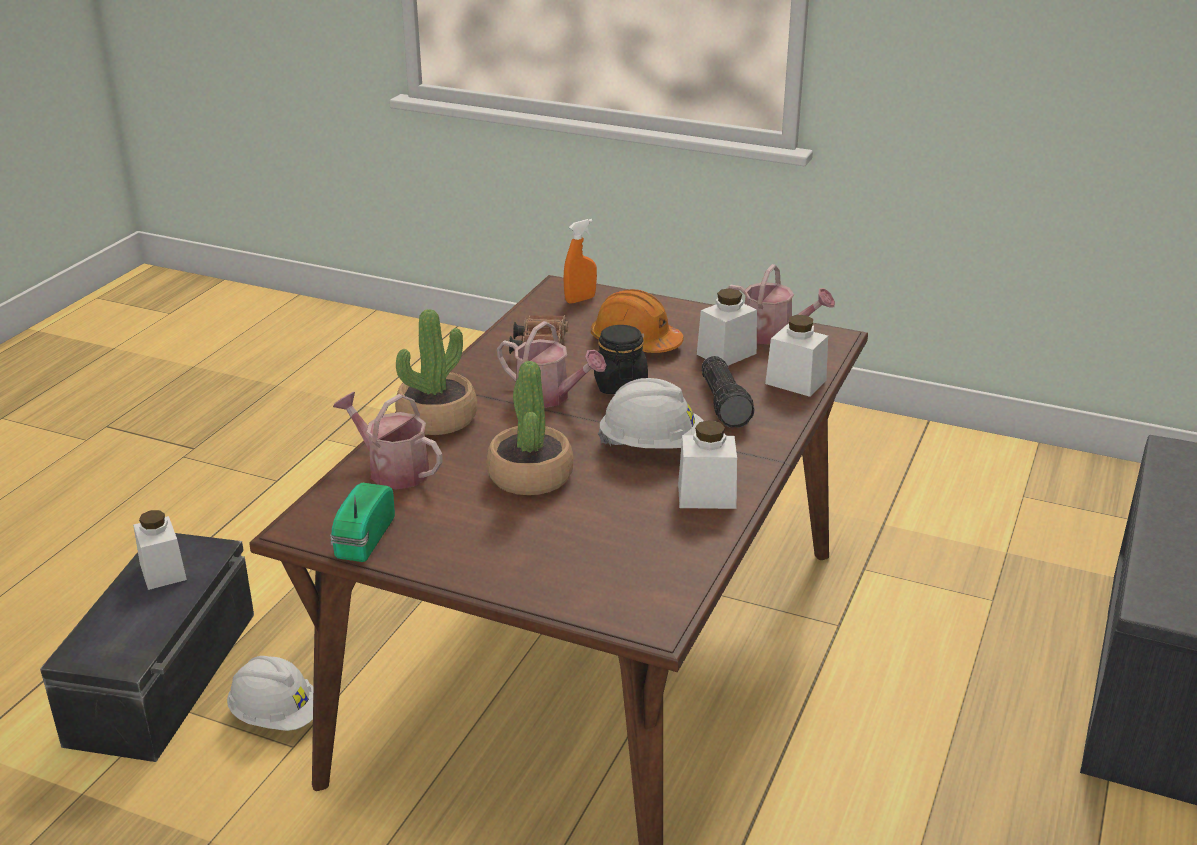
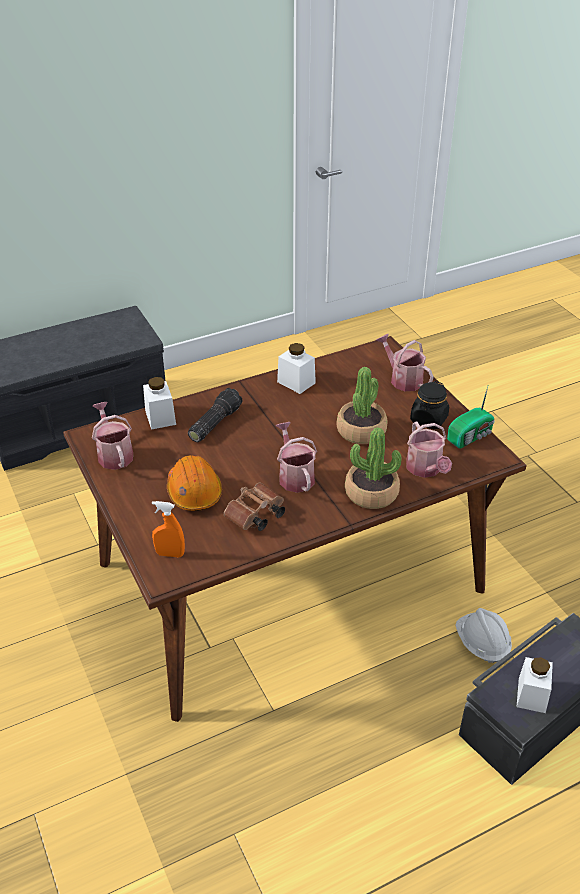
camera: 140 degrees left, 10 degrees up
black jar [594,325,648,394] -> black jar moved to [410,381,449,429]
white hard hat [598,378,703,449] -> none
white jar [697,288,757,366] -> none
none -> watering can [376,334,434,391]

